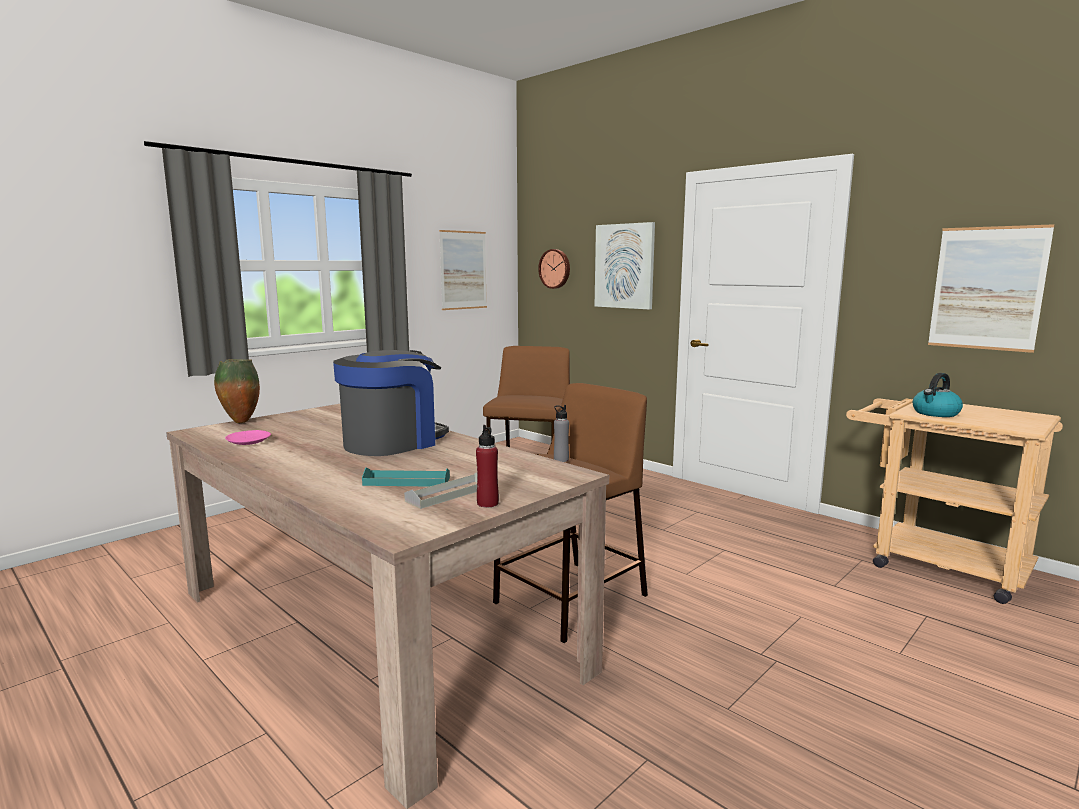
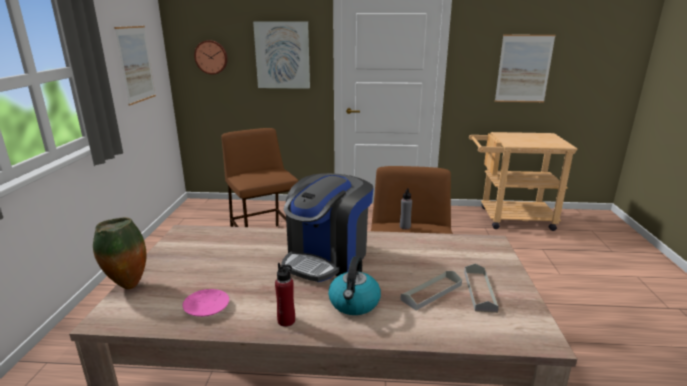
camera: 40 degrees left, 10 degrees up
coffee machine [333,350,449,456] -> coffee machine turned 150 degrees counterclockwise [281,173,374,282]
turquoise tray [362,468,450,487] -> grey tray [400,271,462,311]
red bottle [476,425,499,507] -> red bottle moved to [275,263,295,327]
kettle [913,373,963,417] -> kettle moved to [328,256,381,315]

